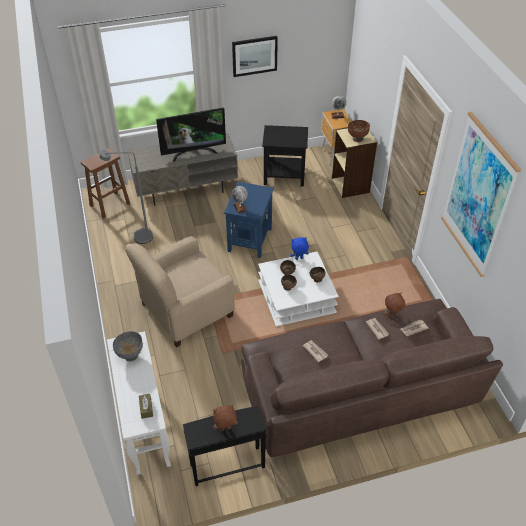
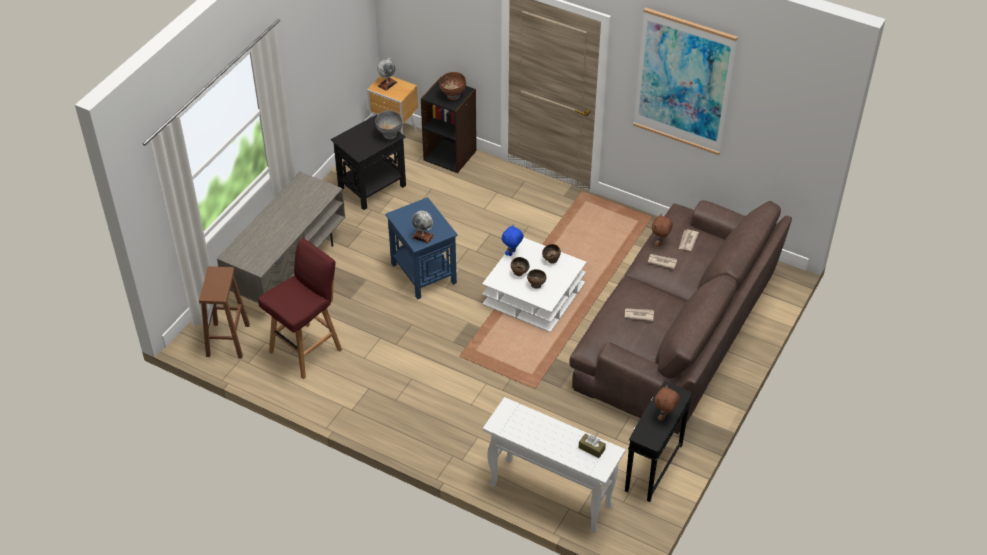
camera: 45 degrees left, 0 degrees up
grey floor lamp [99,150,153,244] -> red stool [258,238,342,379]
grey bowl [113,331,143,361] -> grey bowl moved to [375,111,402,140]
beige armchair [125,236,235,347] -> none
television [156,107,226,162] -> none
picture [232,36,278,77] -> none
beige bookcase [332,128,377,198] -> black bookcase [421,77,477,173]

